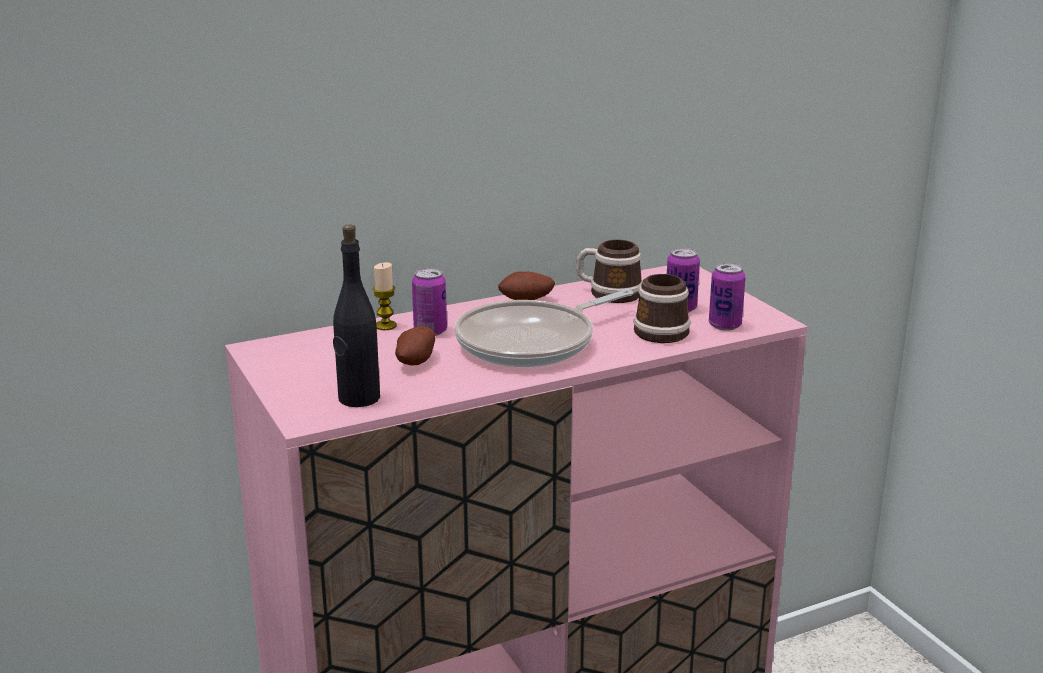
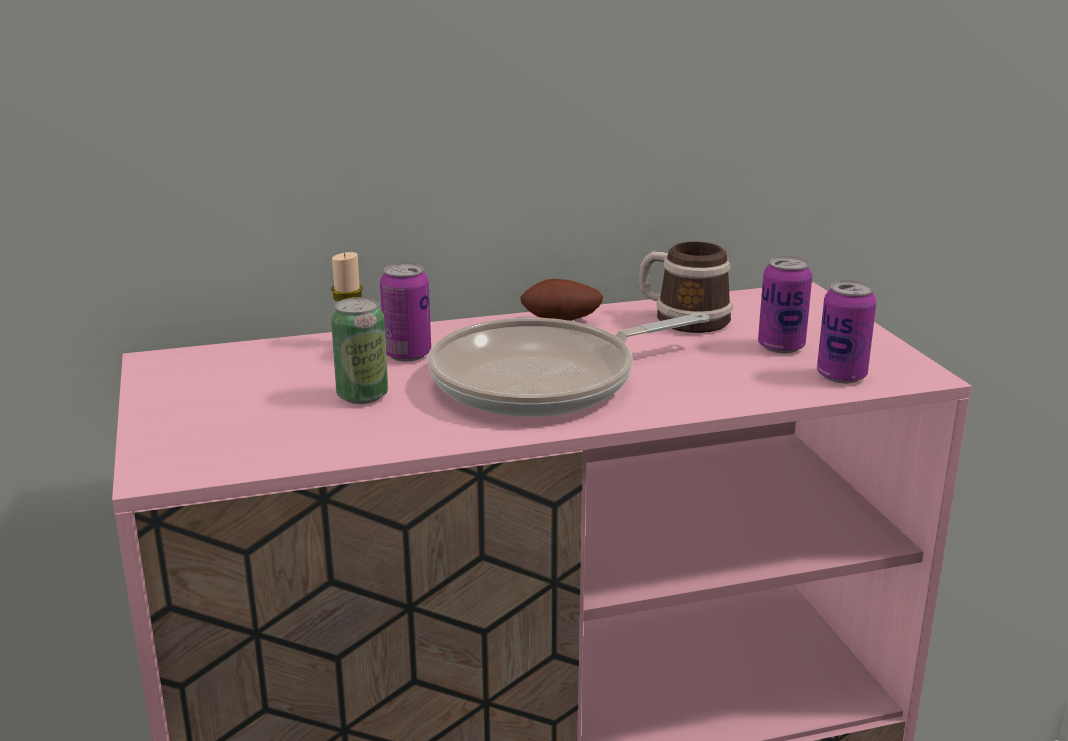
camera: 10 degrees right, 0 degrees up
black bottle [333,225,380,407] -> none
potato [395,326,435,365] -> can [331,297,388,404]
mug [633,274,691,343] -> none

